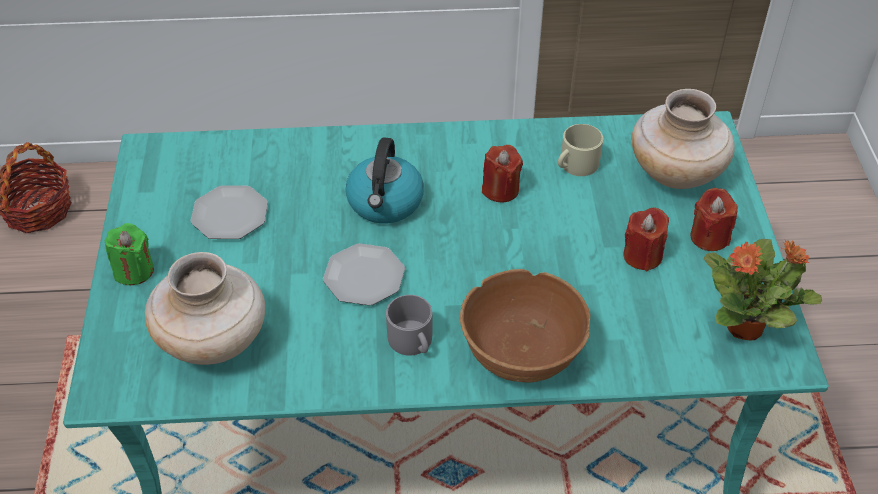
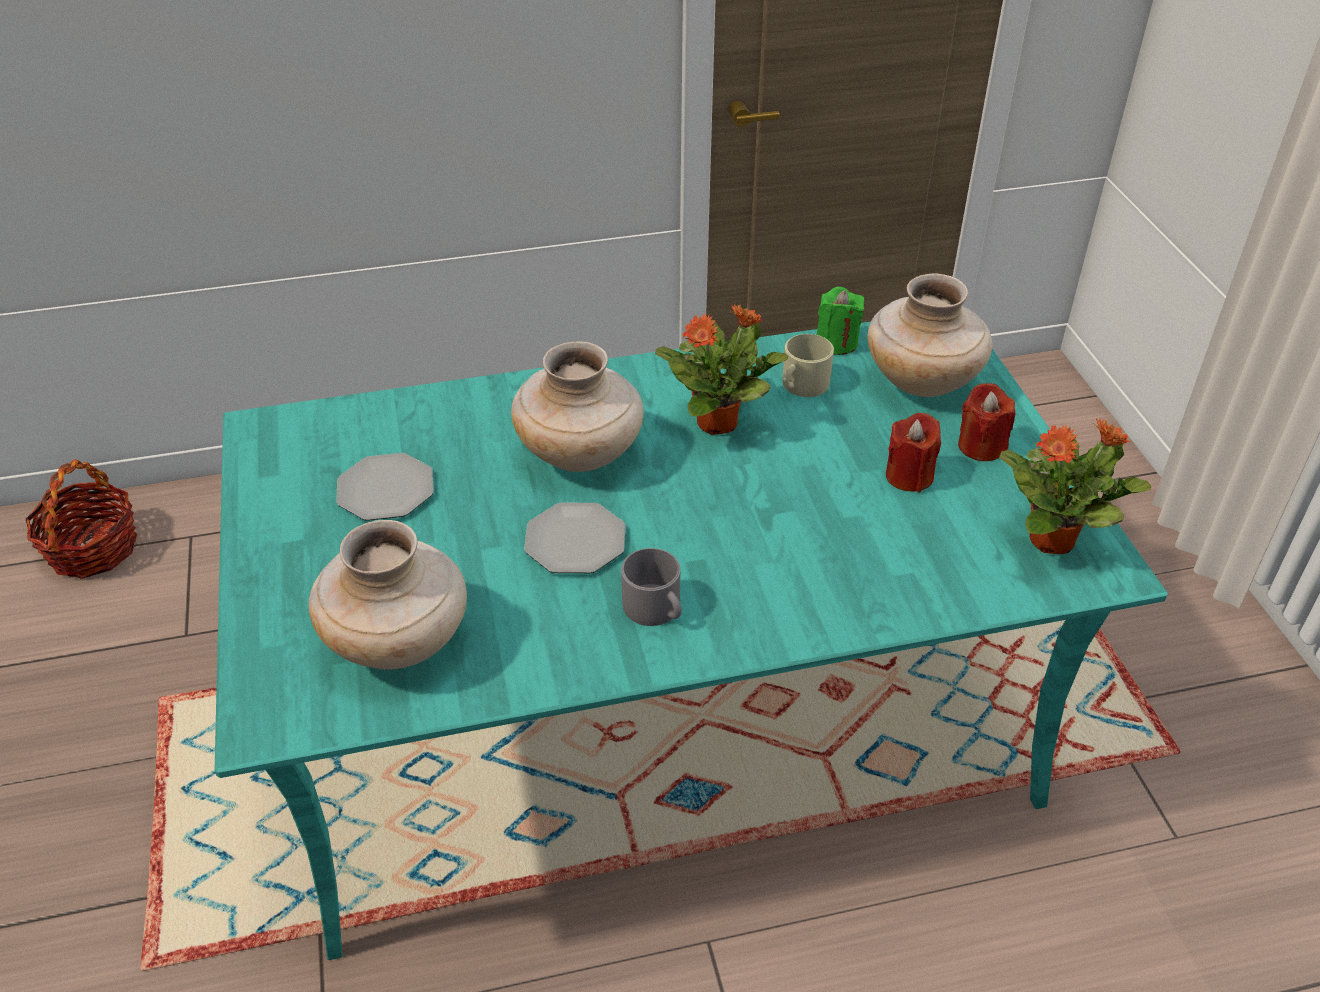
camera: 10 degrees left, 5 degrees down
green candle [105,223,154,285] -> green candle moved to [817,287,864,355]
kettle [345,138,424,224] -> beige vase [511,342,644,472]
brown bowl [460,269,590,383] -> none
red candle [482,145,523,203] -> potted plant [655,304,788,435]

